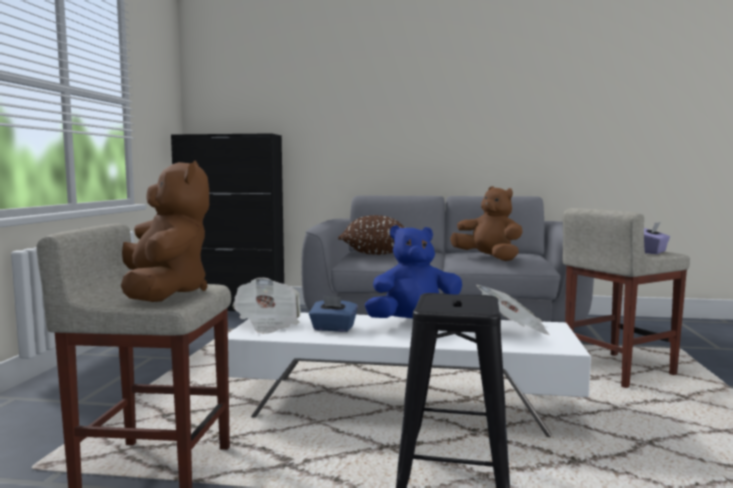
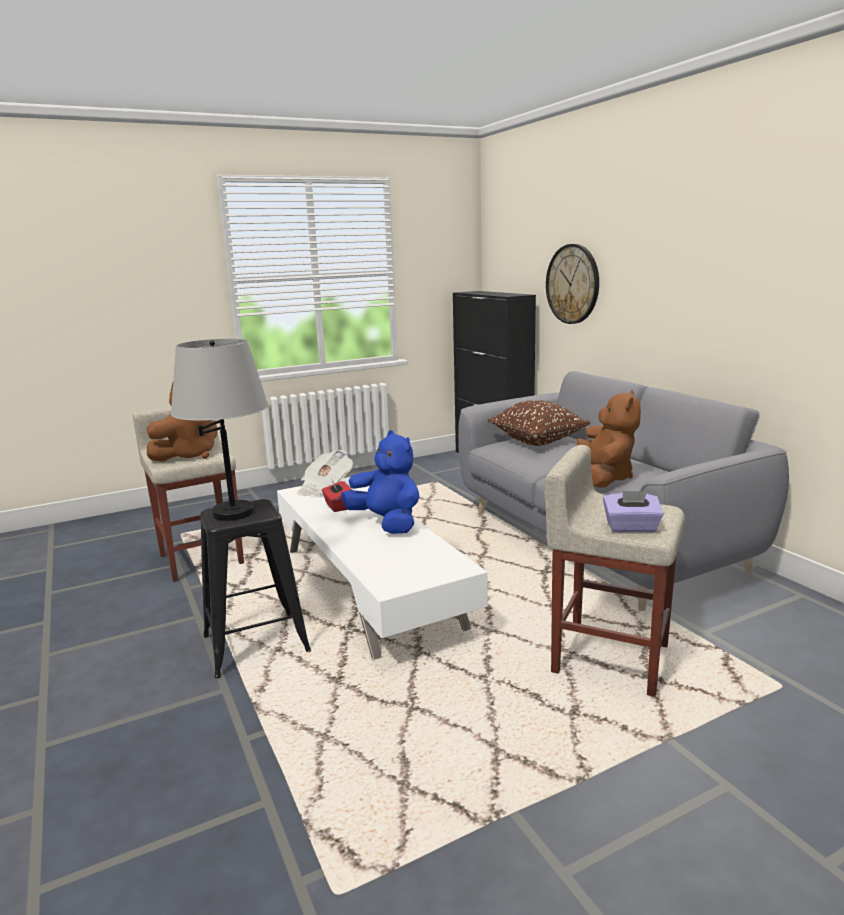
camera: 55 degrees right, 10 degrees up
blue tissue box [309,295,358,332] -> red tissue box [322,480,352,512]
newspaper [476,285,550,335] -> none
none -> grey table lamp [171,338,268,521]
none -> wall clock [546,244,599,324]

